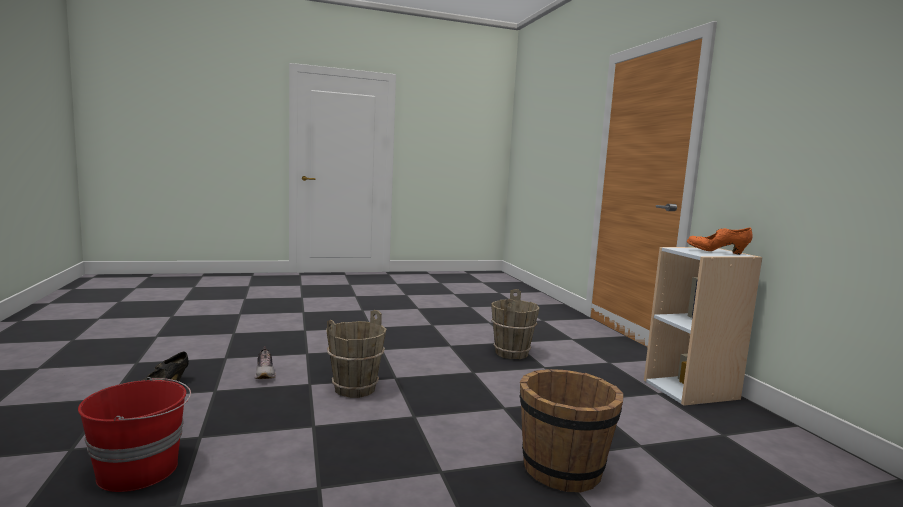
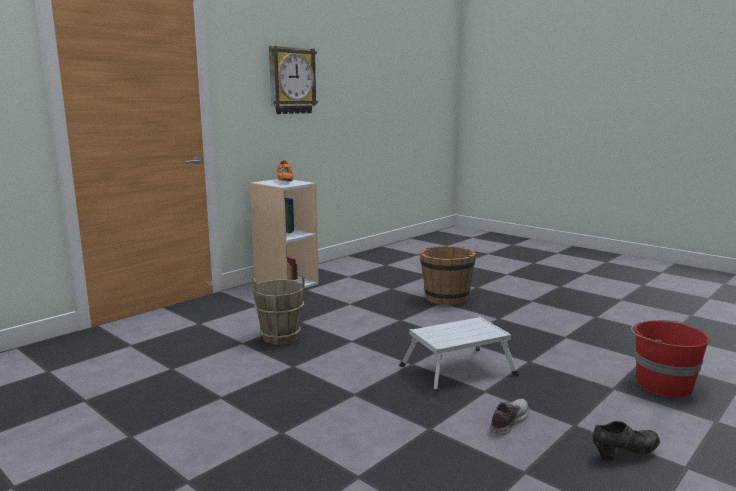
camera: 120 degrees left, 5 degrees up
brown bucket [326,310,387,398] -> white step ladder [399,317,520,396]
none -> wall clock [269,46,318,114]

